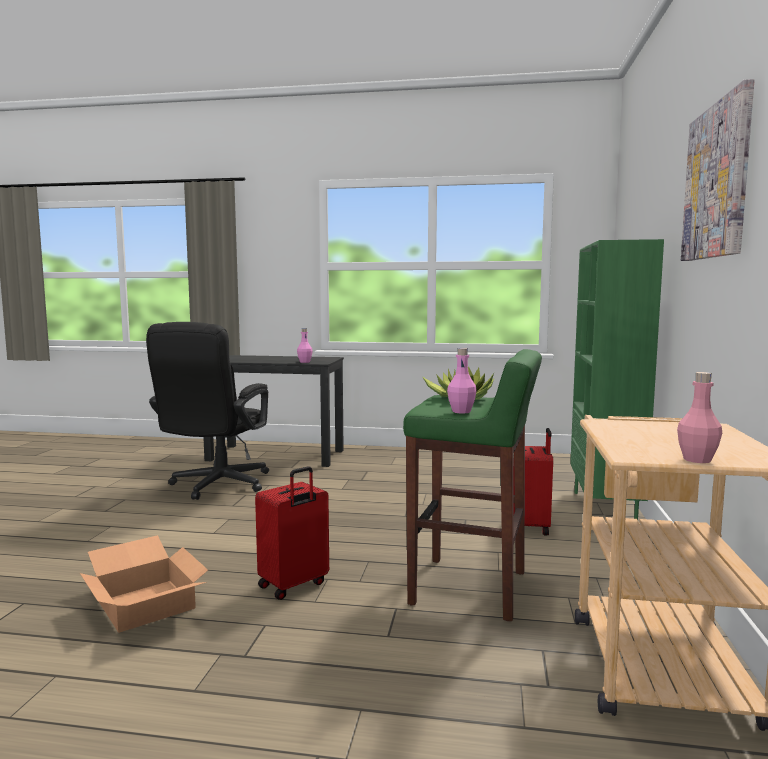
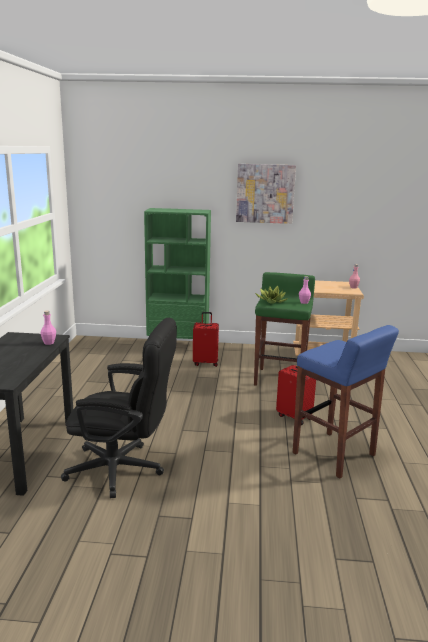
camera: 95 degrees left, 10 degrees up
cardboard box [80,535,208,633] -> blue stool [293,325,399,478]

